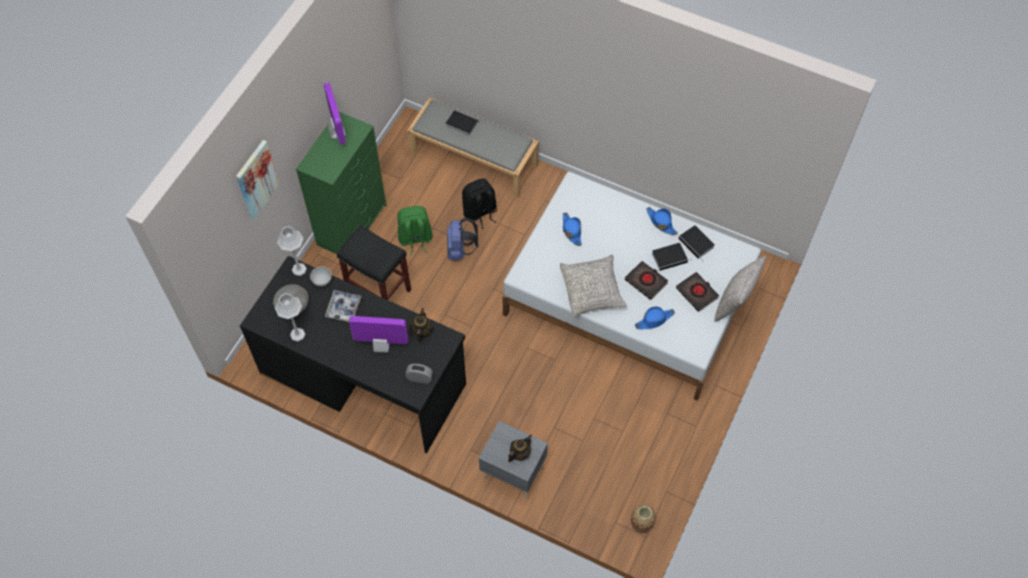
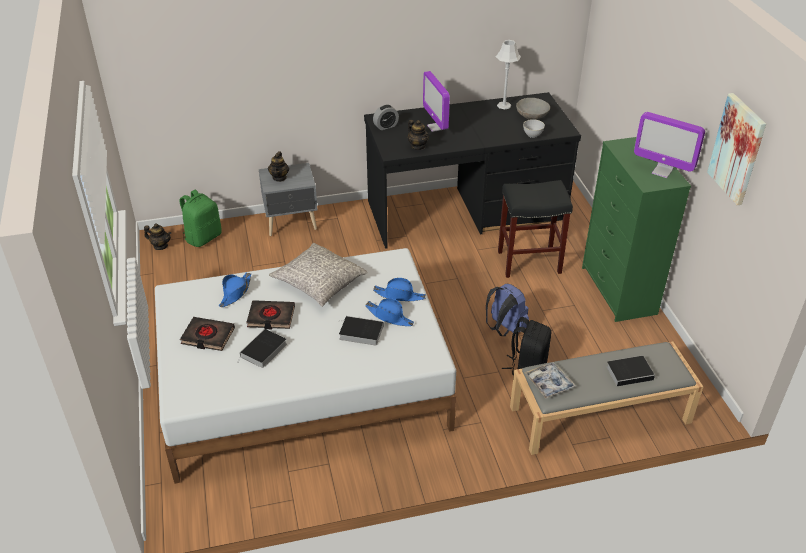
camera: 140 degrees right, 20 degrees down
picture [236,140,280,220] -> picture moved to [707,93,766,205]
grey table lamp [277,226,307,276] -> none
tray [325,290,362,322] -> tray moved to [525,362,576,399]
monitor [349,316,409,353] -> monitor turned 105 degrees clockwise [423,71,450,132]
green backpack [398,206,433,256] -> green backpack moved to [180,189,222,247]
vase [631,505,656,533] -> teapot [144,223,171,250]
blue hat [646,207,678,235] -> blue hat moved to [373,278,426,301]
book [679,225,715,259] -> book moved to [338,316,383,346]
grey pillow [714,255,766,322] -> none

